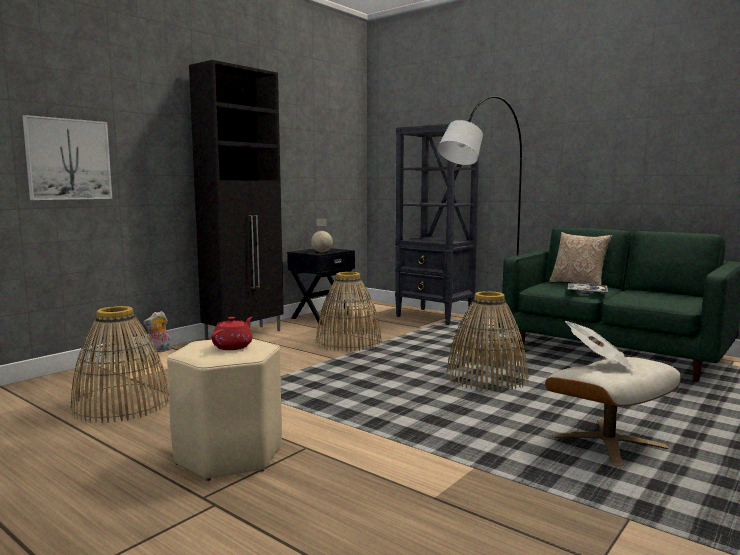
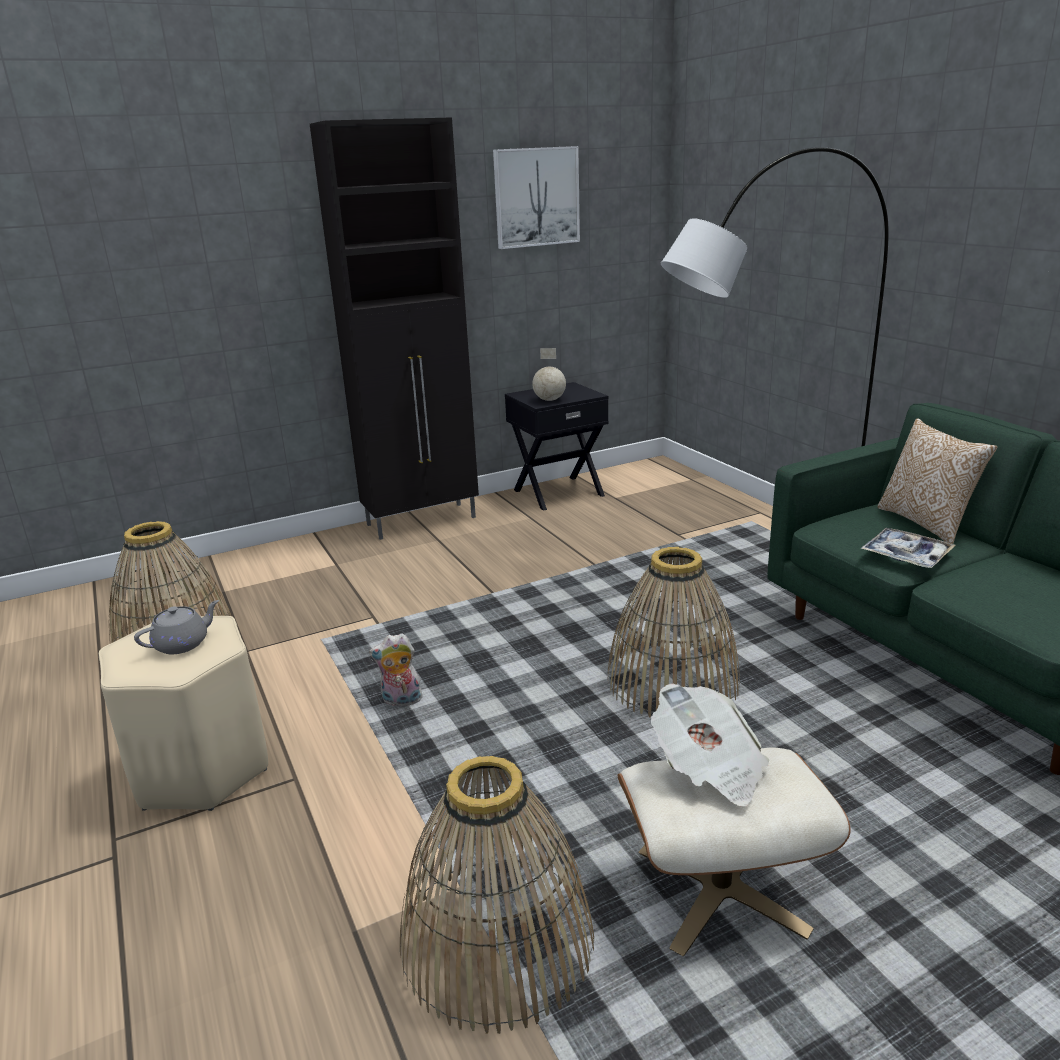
camera: 25 degrees right, 15 degrees up
picture [22,115,112,200] -> picture moved to [493,146,580,249]
plush toy [143,311,171,353] -> plush toy moved to [369,633,423,706]
red teapot [211,317,252,350] -> grey teapot [134,600,219,654]
basket [316,272,382,352] -> basket moved to [400,756,594,1034]
black bookcase [395,124,479,325] -> none

